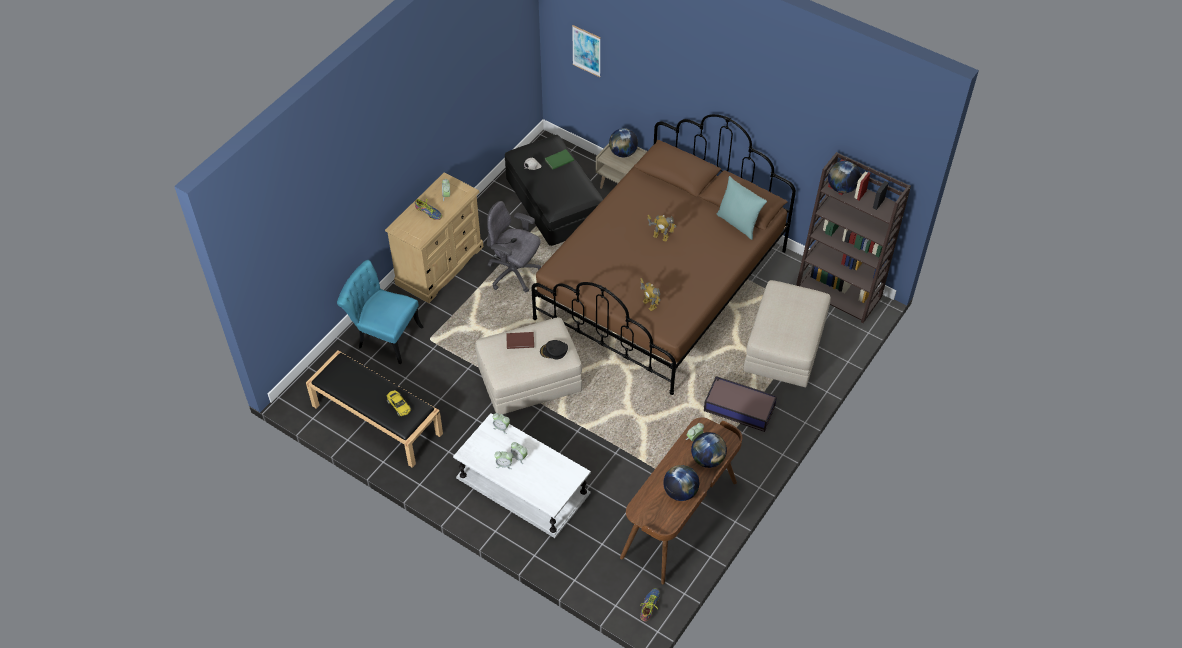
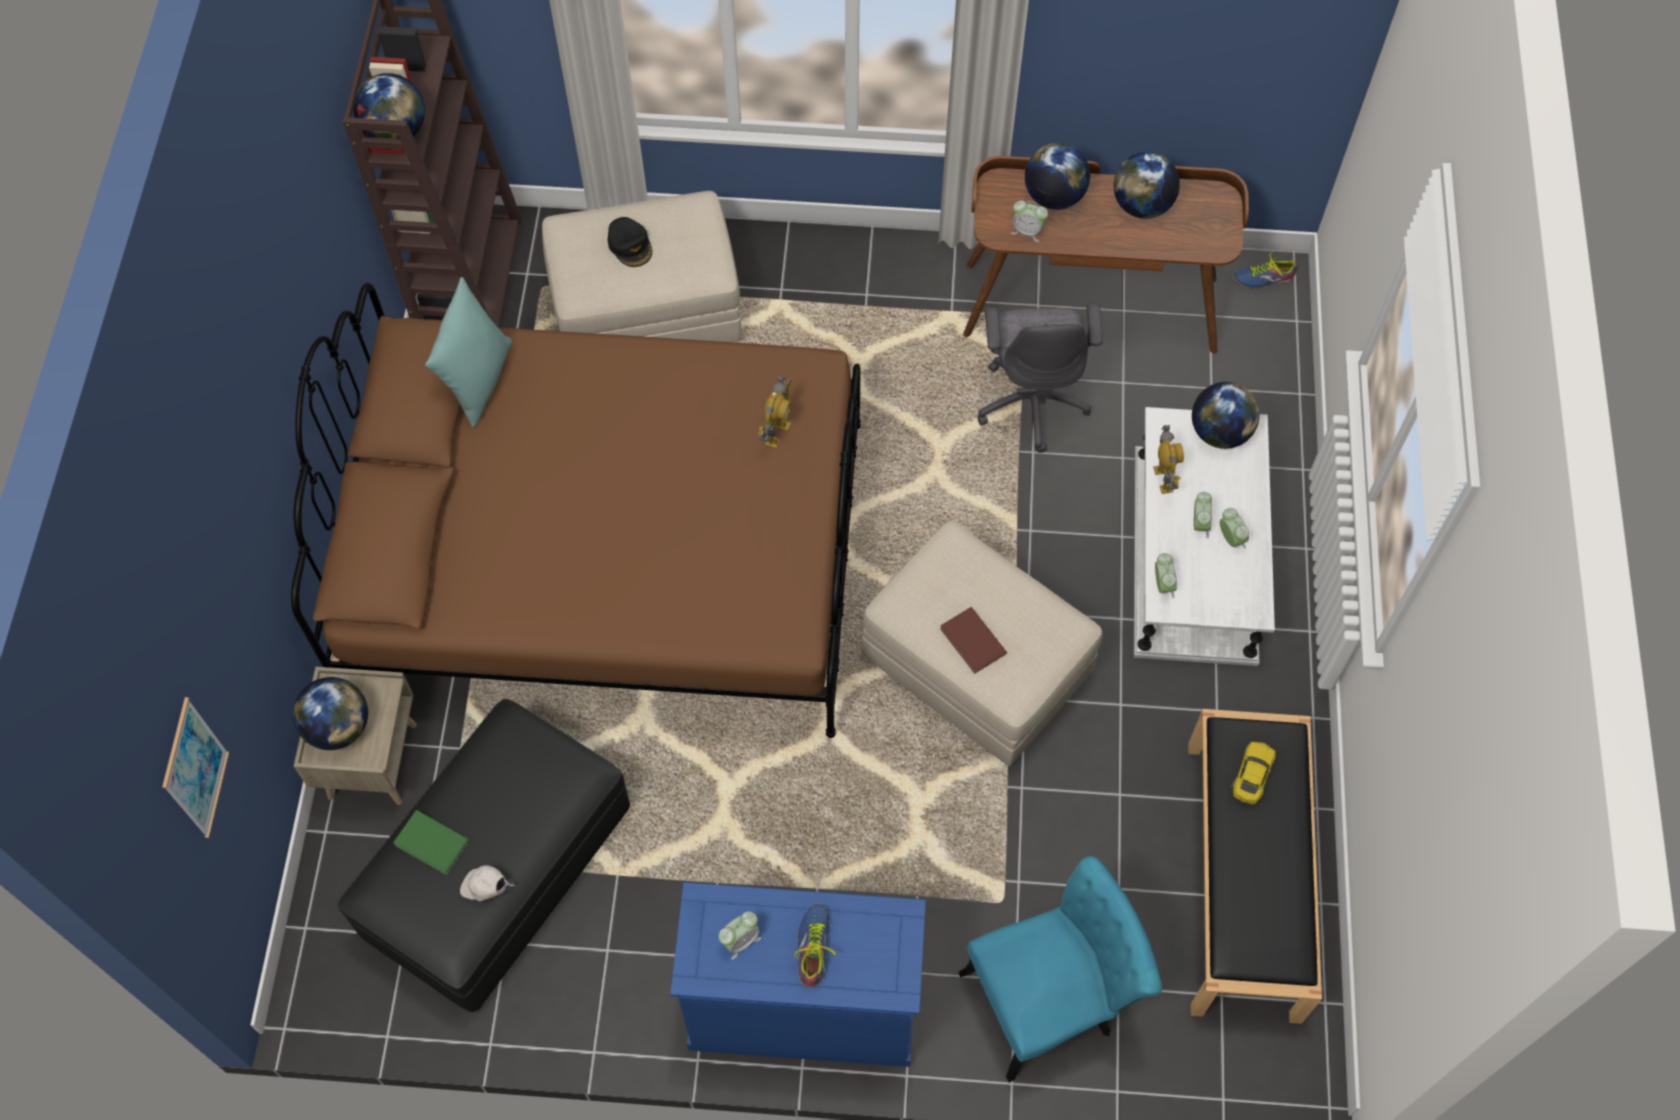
camera: 120 degrees left, 10 degrees up
turquoise chair [337,260,423,364] -> turquoise chair turned 105 degrees counterclockwise [959,856,1162,1082]
beige dresser [385,172,483,303] -> blue dresser [670,882,926,1067]
grey office chair [487,201,541,292] -> grey office chair moved to [978,303,1103,453]
black cap [540,340,568,359] -> black cap moved to [608,217,652,267]
toy robot [647,215,677,242] -> toy robot moved to [1153,425,1184,494]
storage box [704,376,777,432] -> none
none -> globe [1192,382,1260,449]

